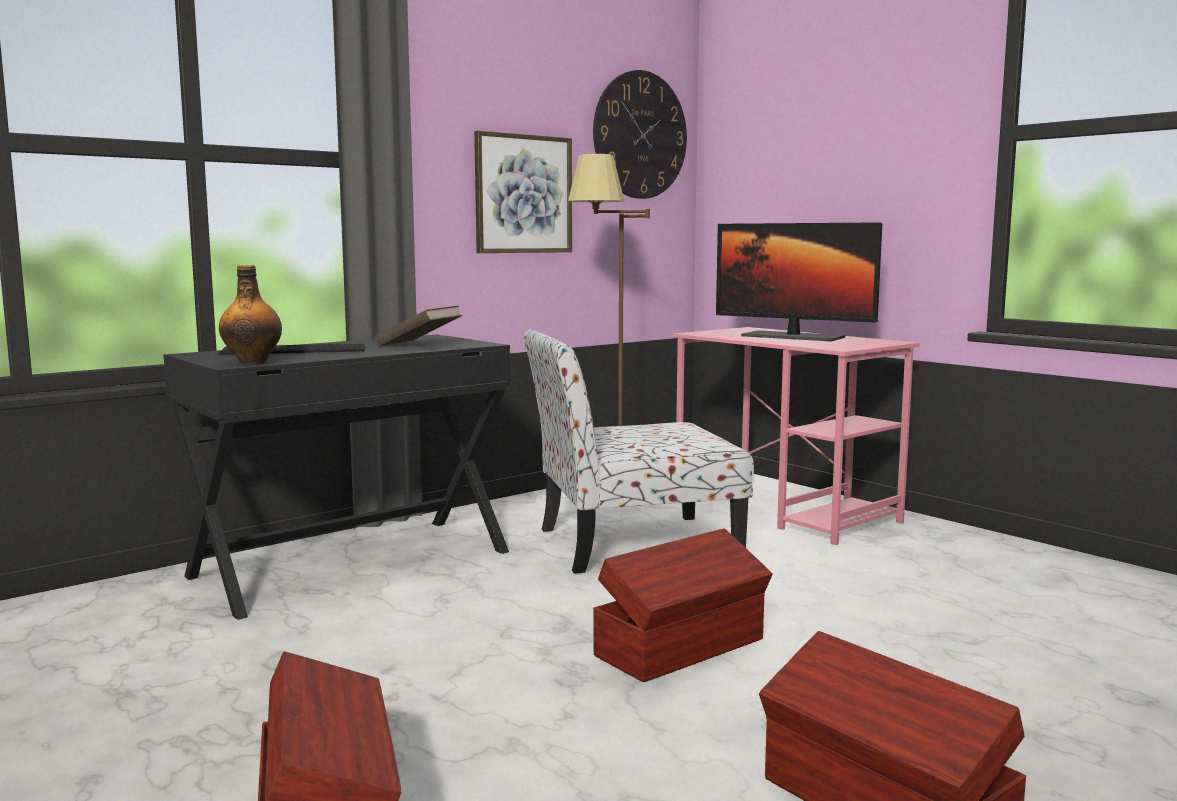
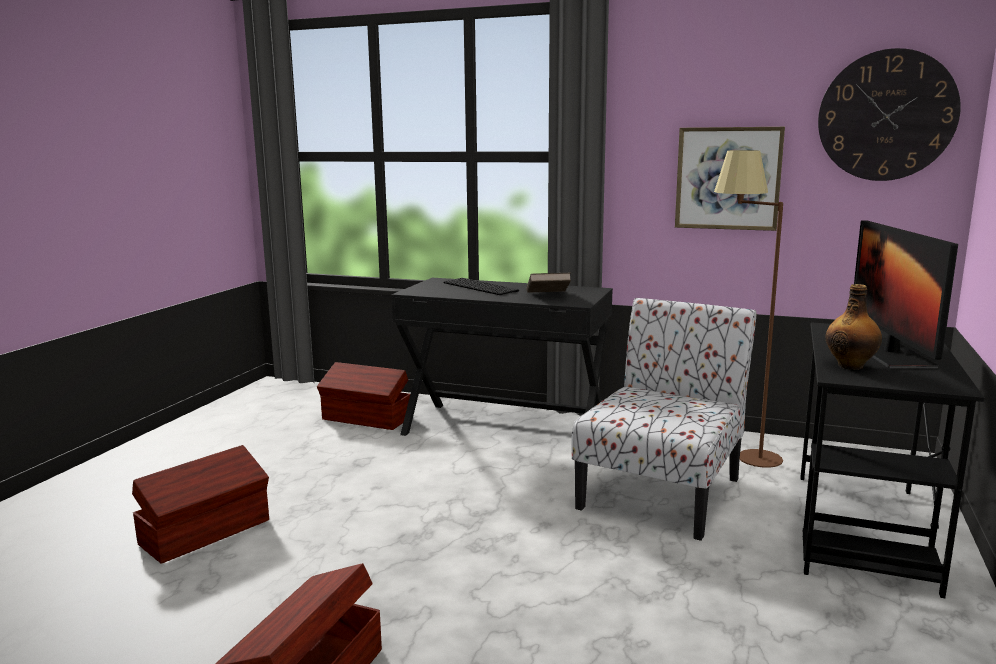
camera: 60 degrees right, 5 degrees up
bottle [219,265,282,364] -> bottle moved to [826,284,882,370]
chair [524,329,754,573] -> chair turned 75 degrees clockwise [572,298,756,541]
brown storage box [593,528,773,682] -> brown storage box moved to [317,362,410,430]
pink desk [672,327,919,545] -> black desk [800,323,984,598]

